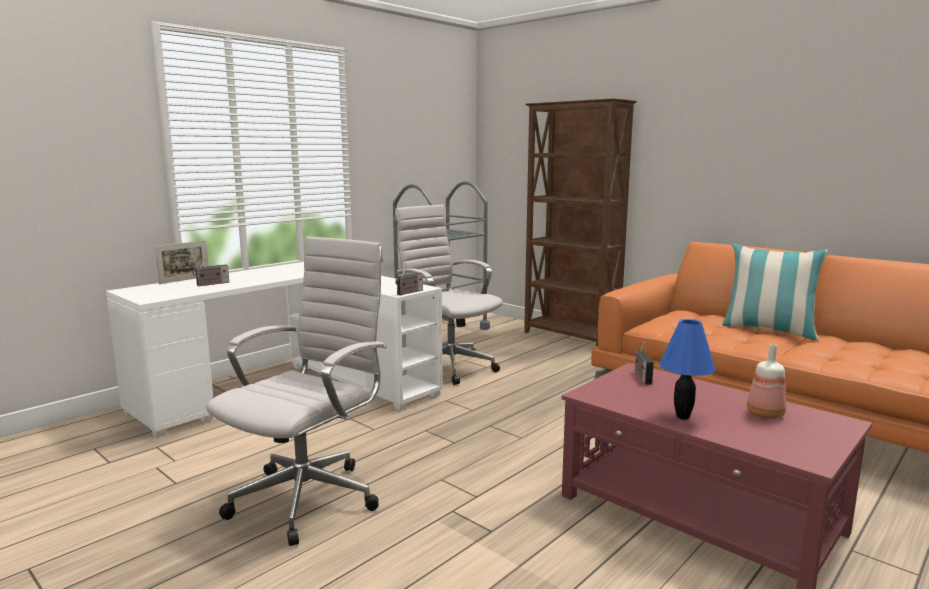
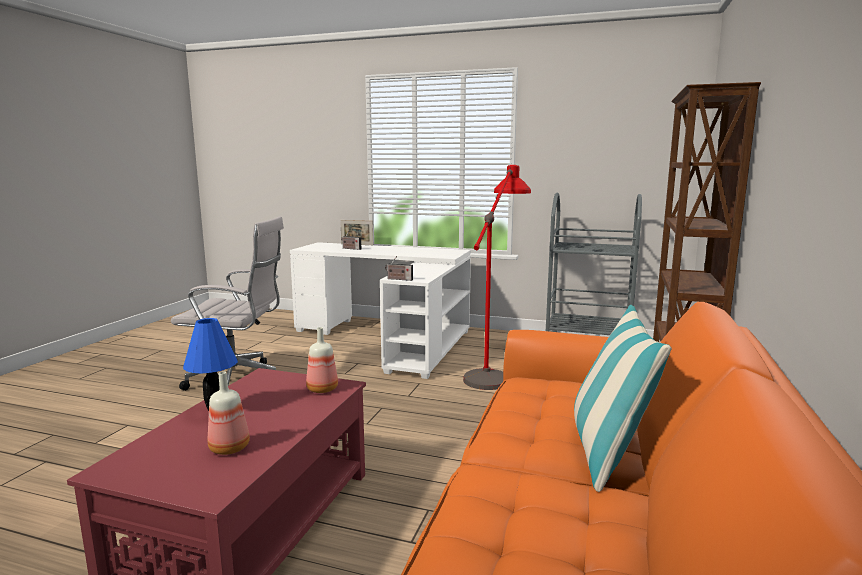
camera: 65 degrees right, 0 degrees up
white office chair [395,205,503,385] -> red floor lamp [463,165,531,390]
radio [635,342,654,384] -> bottle [306,327,338,393]

